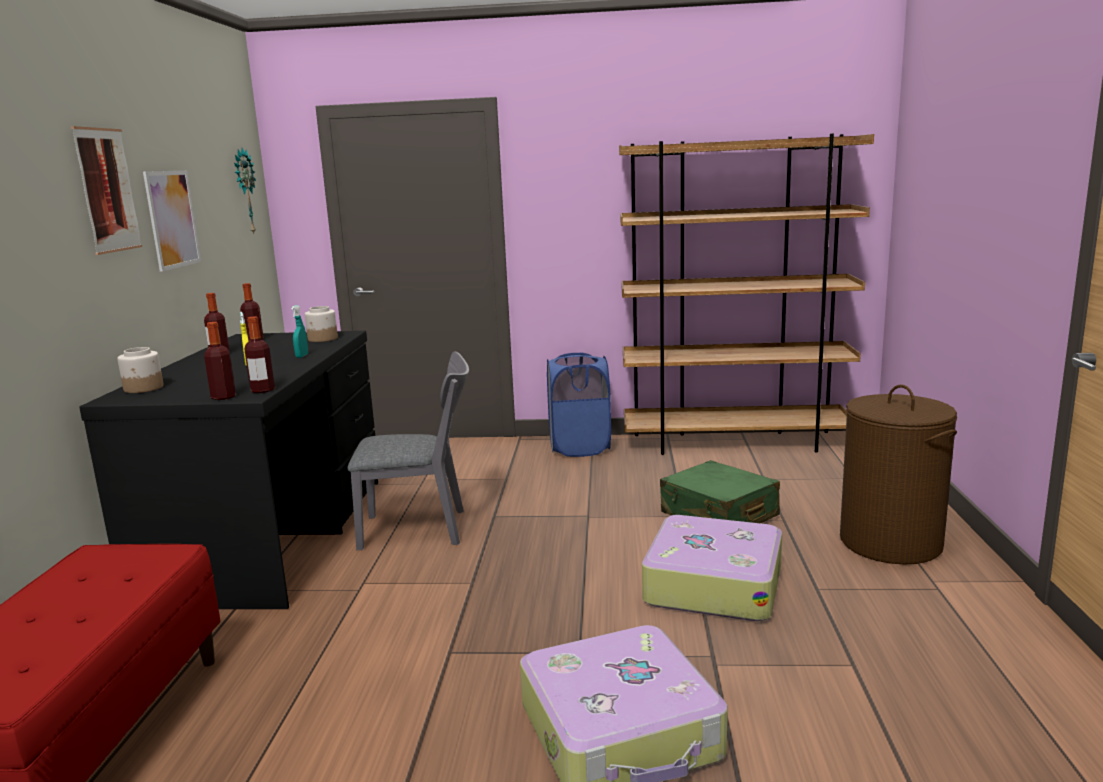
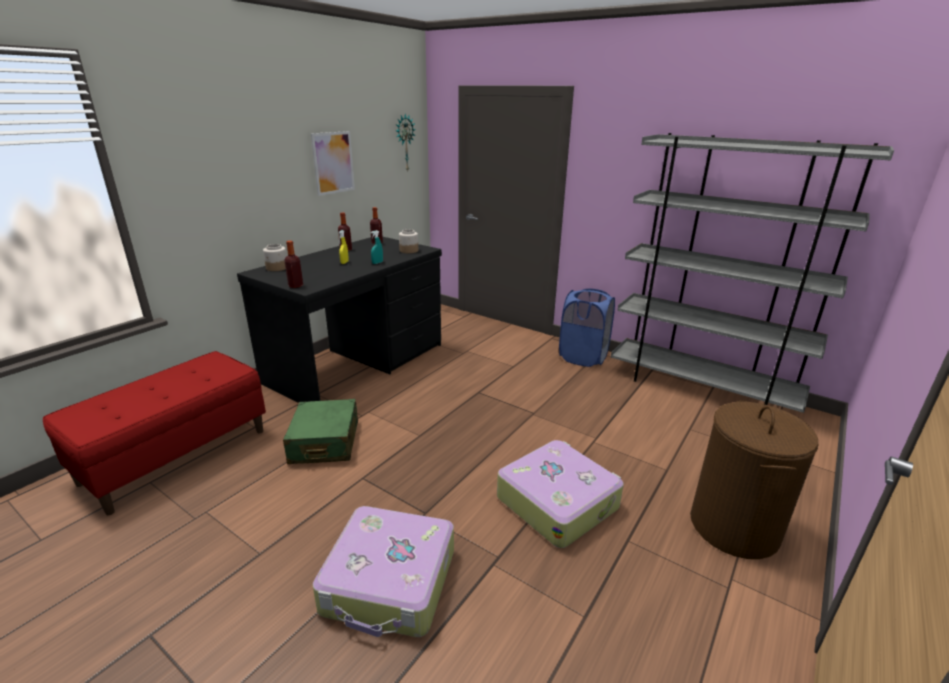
camera: 30 degrees right, 10 degrees up
picture [71,126,142,255] -> none
bottle [244,317,275,393] -> none
grey chair [348,352,469,550] -> none
brown bookcase [619,133,874,455] -> grey bookcase [611,133,894,413]
green suitcase [660,460,780,523] -> green suitcase moved to [283,399,358,464]

